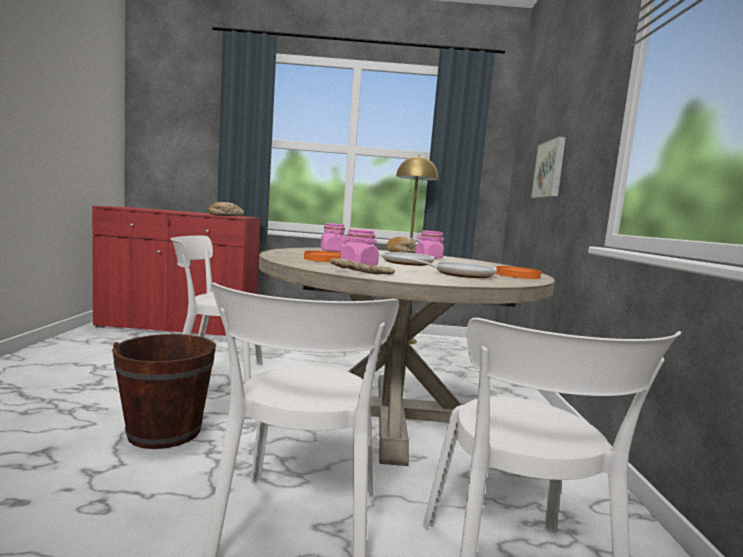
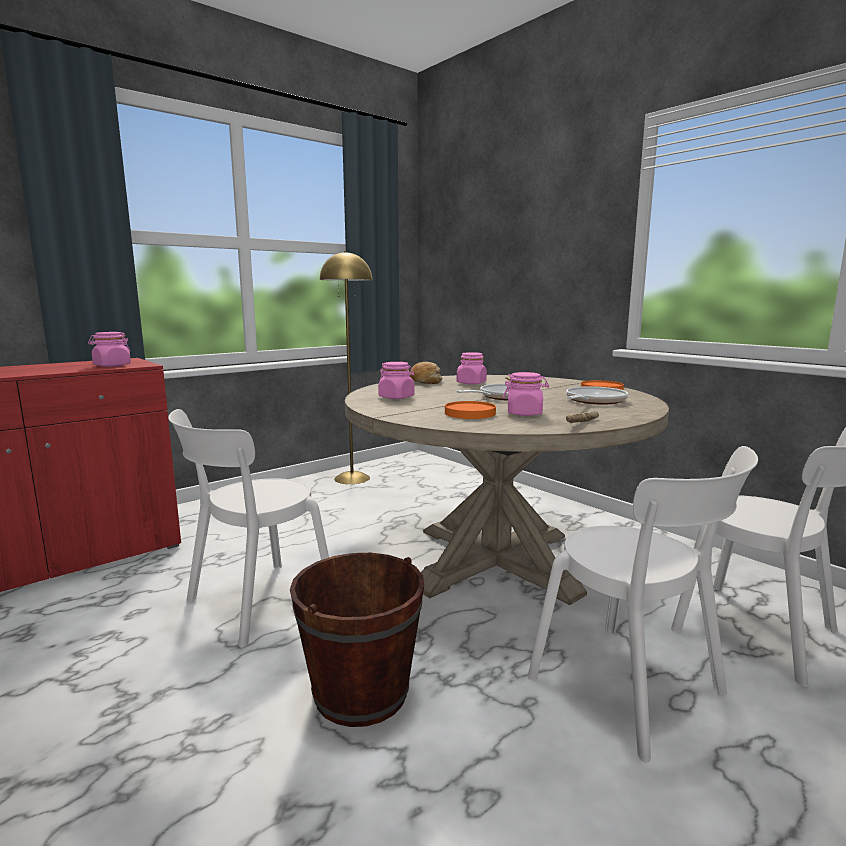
camera: 40 degrees left, 5 degrees up
bread [208,202,244,216] -> pink jar [88,332,131,367]
picture [531,136,566,198] -> none

